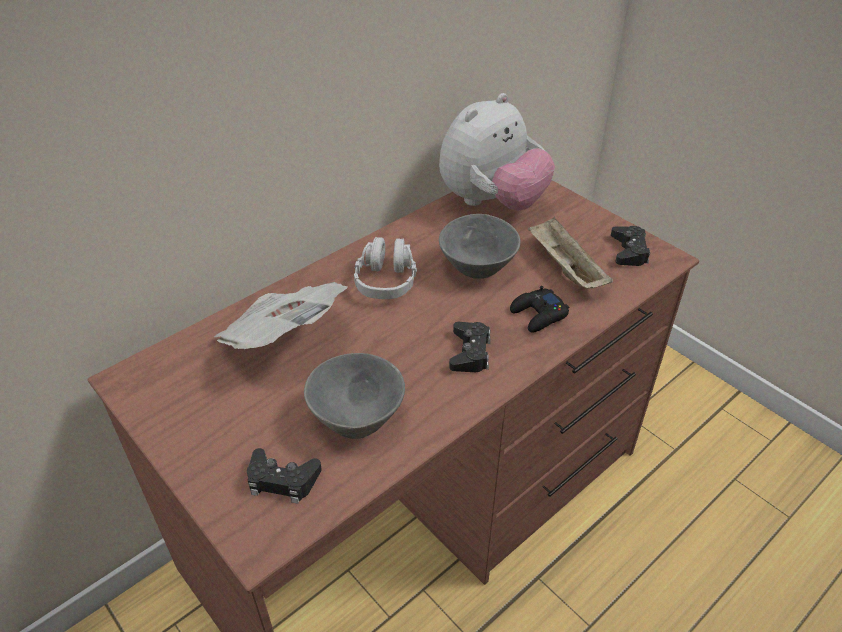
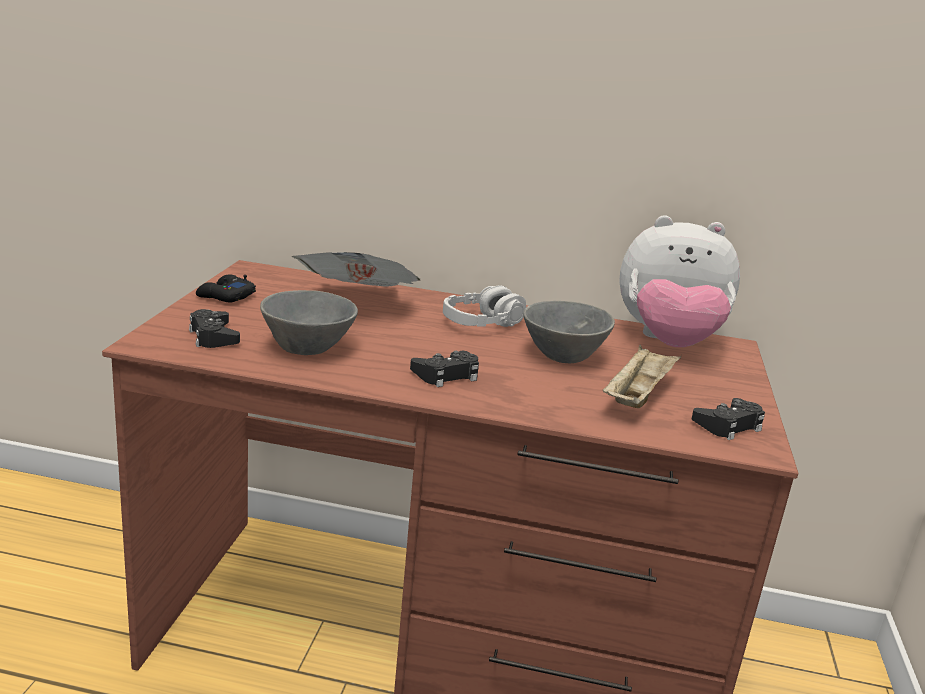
camera: 50 degrees right, 20 degrees down
black game controller [510,286,569,333] -> black game controller moved to [196,274,256,303]

